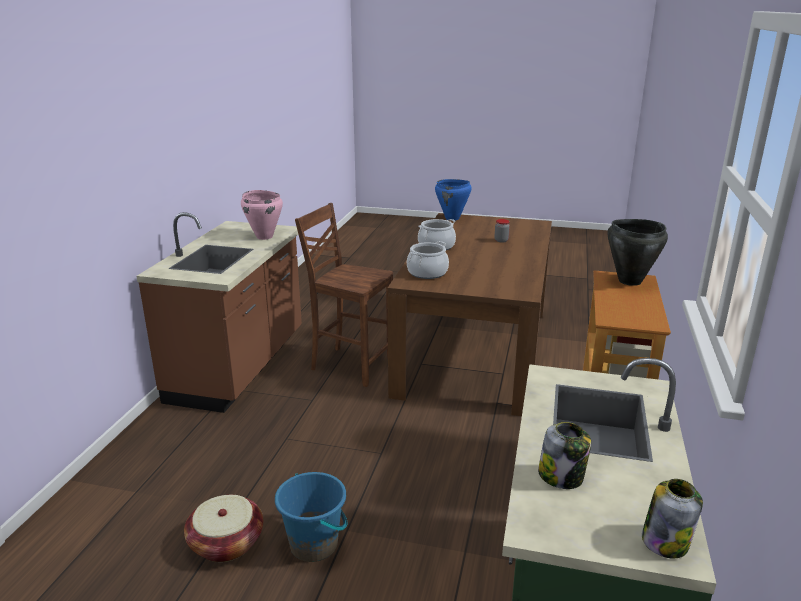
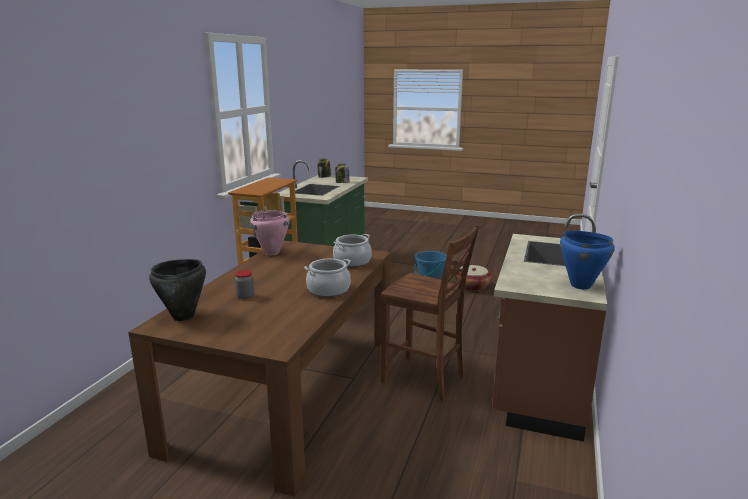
camera: 175 degrees left, 5 degrees down
pink cooking pot [241,190,283,240] -> pink cooking pot moved to [250,210,289,255]
blue cooking pot [435,179,472,220] -> blue cooking pot moved to [560,230,615,290]
black cooking pot [607,219,668,286] -> black cooking pot moved to [149,259,206,321]

